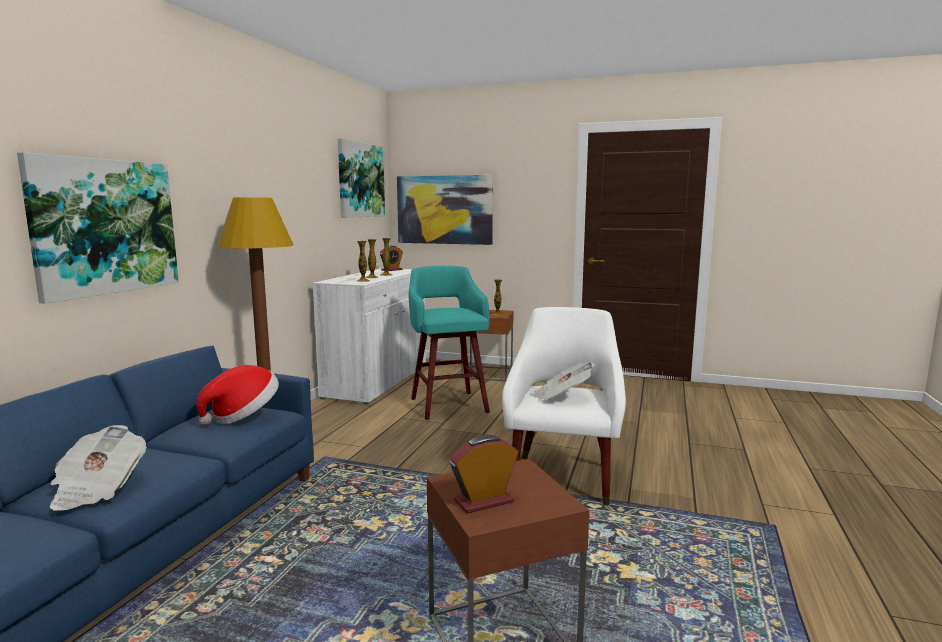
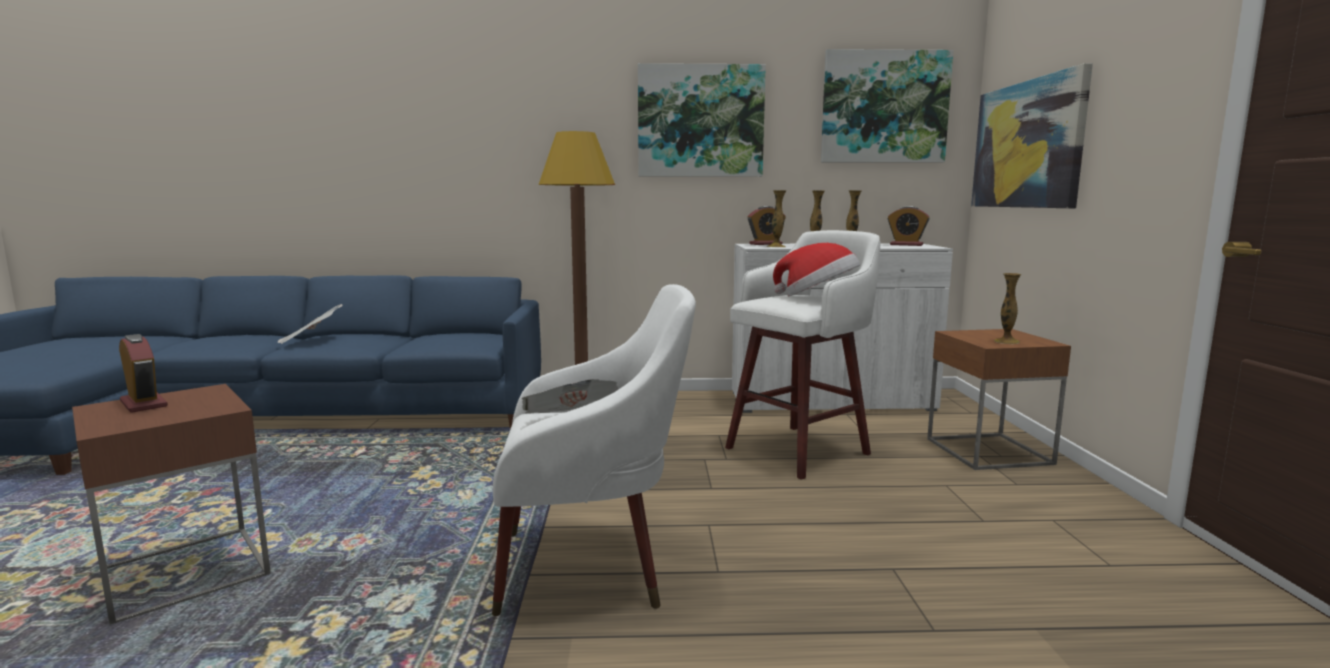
camera: 70 degrees right, 0 degrees up
picture [17,152,179,304] -> picture moved to [638,63,766,177]
hat [197,365,279,425] -> hat moved to [773,243,860,296]
turquoise stool [409,266,490,420] -> white stool [725,230,881,480]
none -> alarm clock [748,206,785,245]

